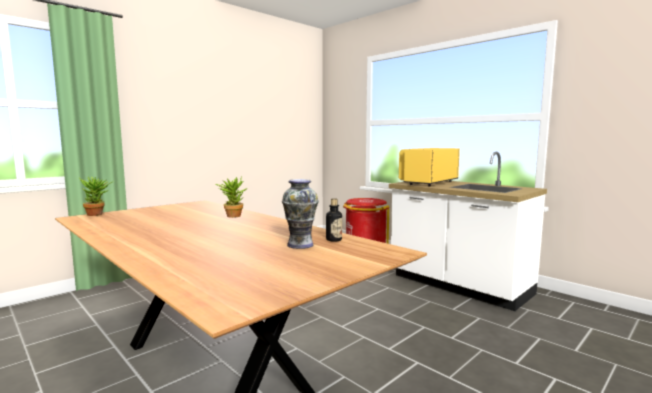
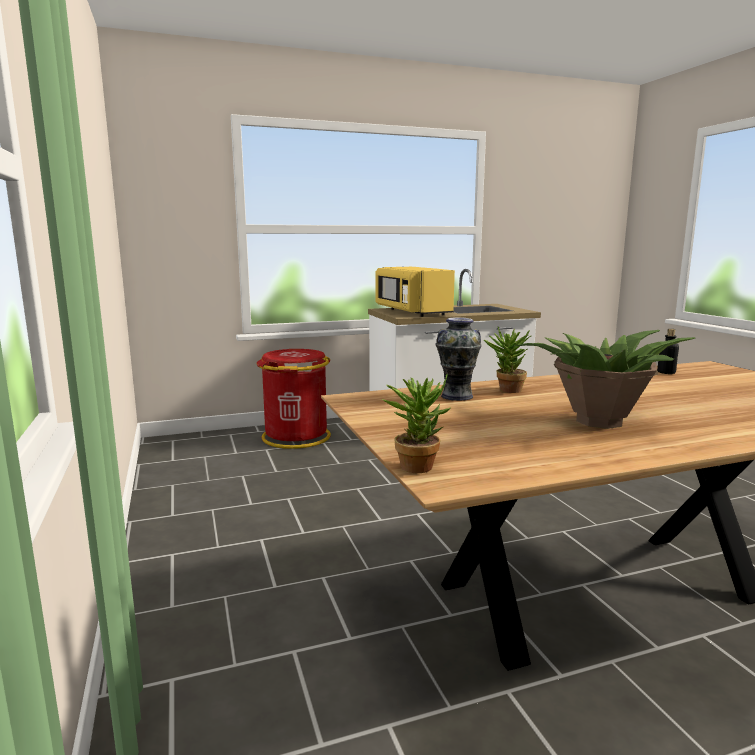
camera: 65 degrees left, 5 degrees up
vase [282,179,319,249] -> vase moved to [436,317,482,401]
none -> potted plant [512,330,695,429]

